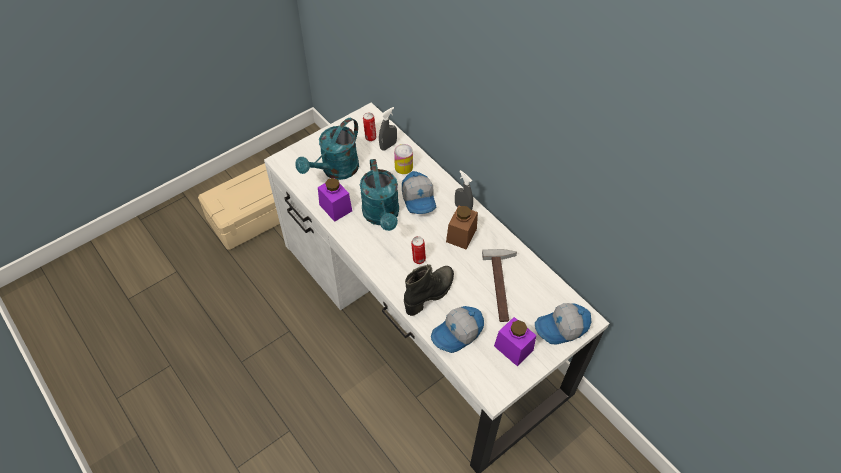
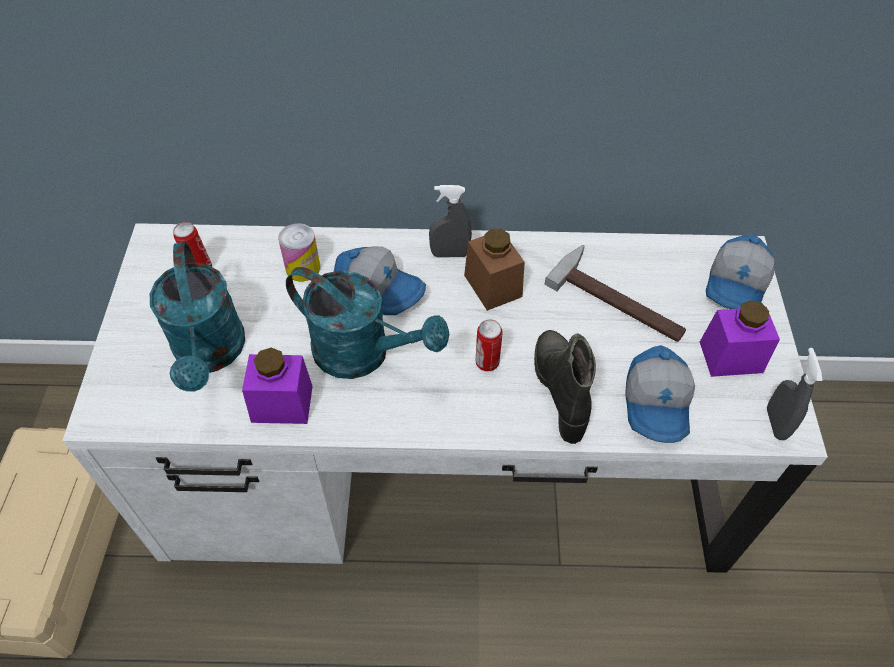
camera: 50 degrees left, 0 degrees up
grey spray bottle [379,107,397,150] -> grey spray bottle moved to [767,348,823,440]

